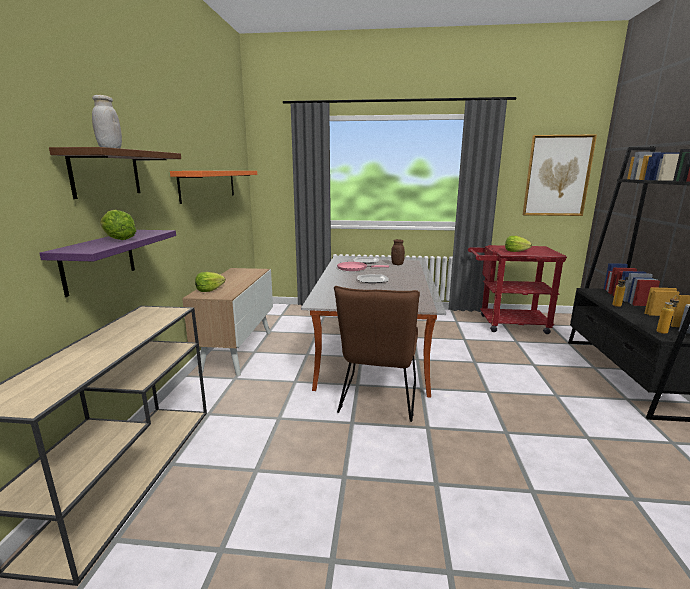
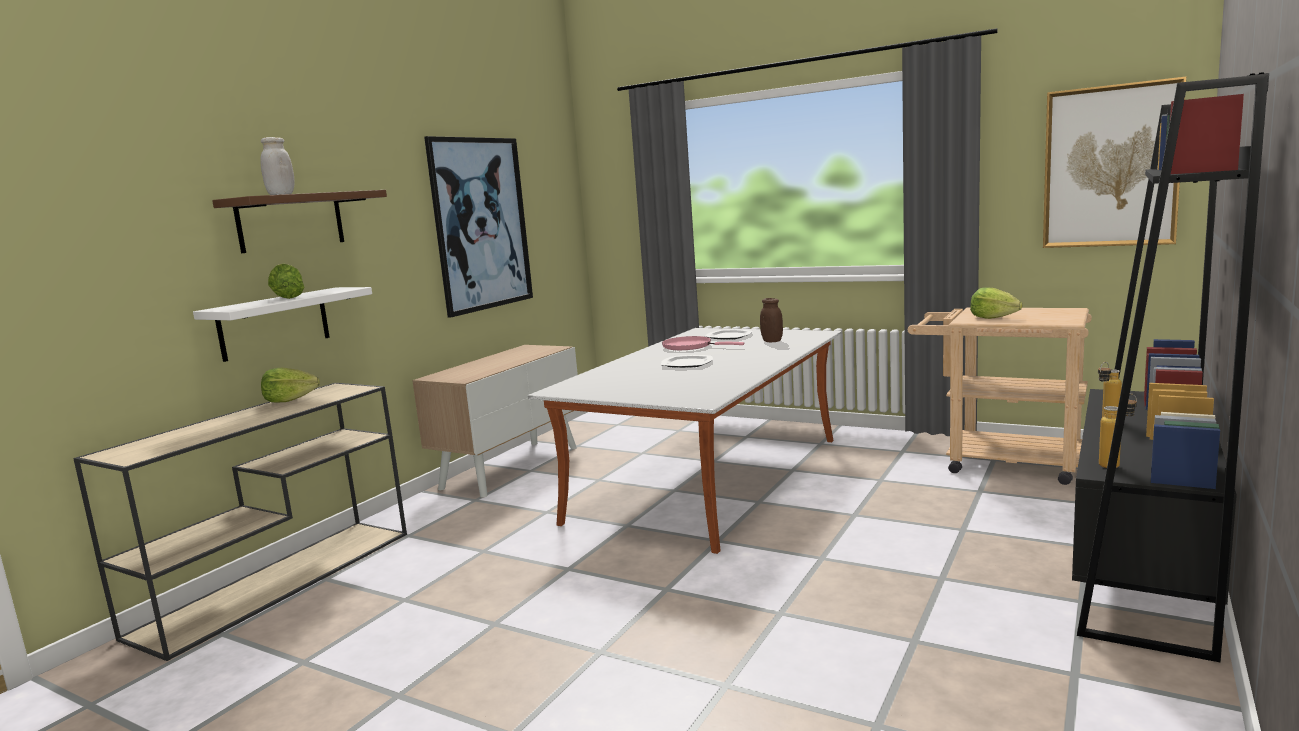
camera: 25 degrees right, 5 degrees down
purple shelf [39,230,176,297] -> white shelf [193,287,372,362]
orange shelf [170,171,257,204] -> picture [424,136,533,318]
lettuce [195,272,226,292] -> lettuce moved to [261,368,320,403]
brown chair [334,286,420,422] -> none
red cart [468,245,567,334] -> beige cart [908,307,1092,485]

